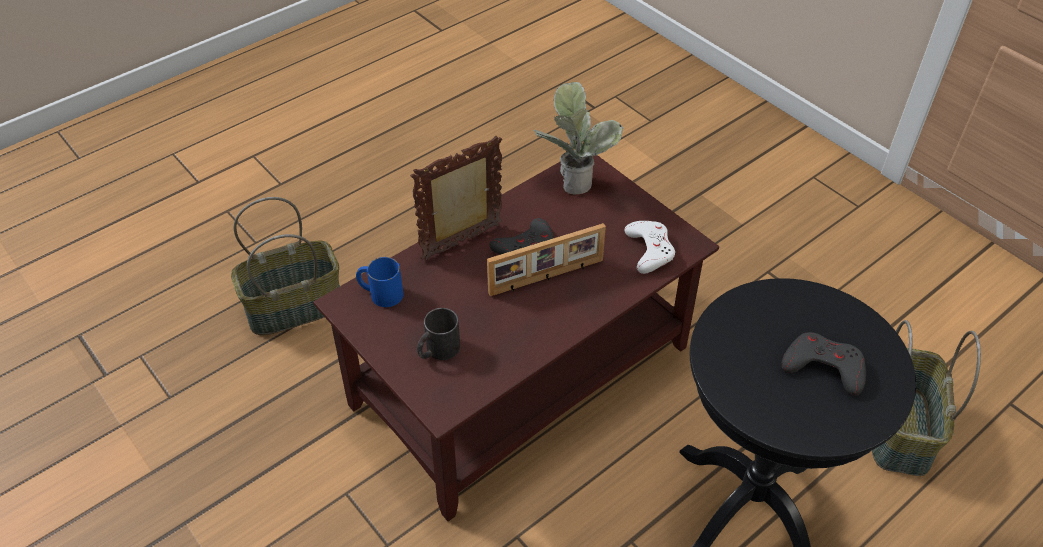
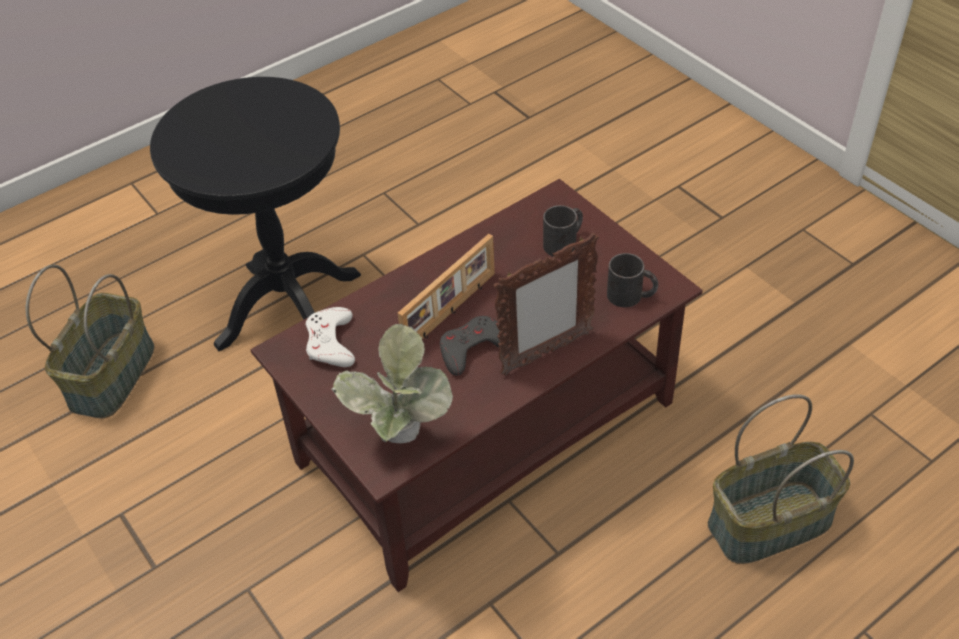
camera: 175 degrees left, 0 degrees up
blue mug [356,257,403,307] -> black mug [607,253,658,307]
picture frame [487,223,606,296] -> picture frame turned 150 degrees clockwise [398,234,495,339]
grey game controller [781,332,866,395] -> none

